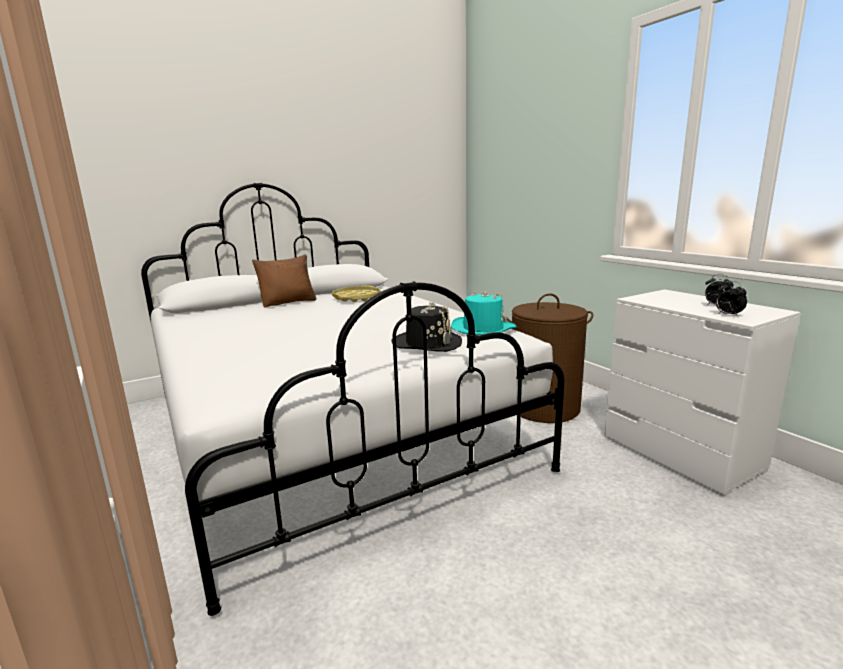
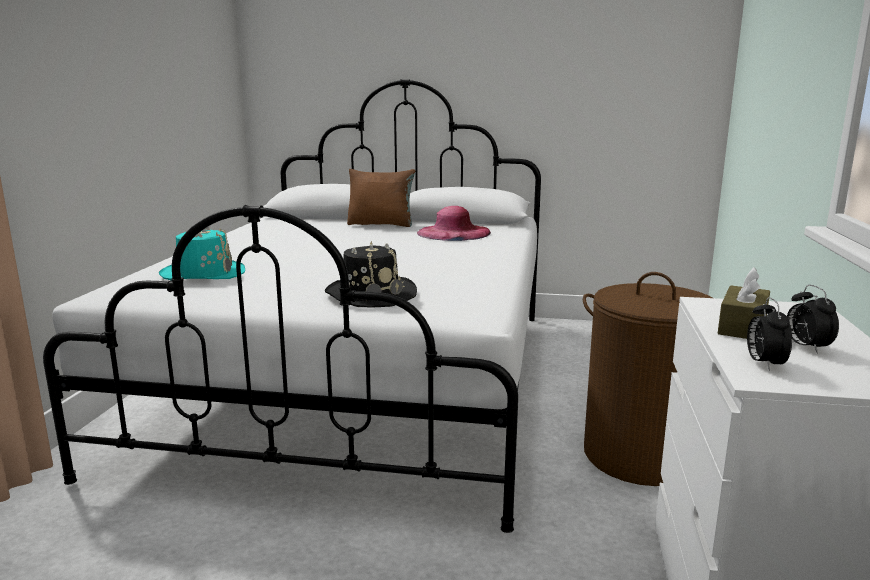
camera: 40 degrees right, 0 degrees up
yellow tray [332,286,381,302] -> pink hat [417,206,491,241]
turquoise hat [451,290,516,335] -> turquoise hat moved to [159,227,245,280]
none -> brown tissue box [718,267,770,339]

